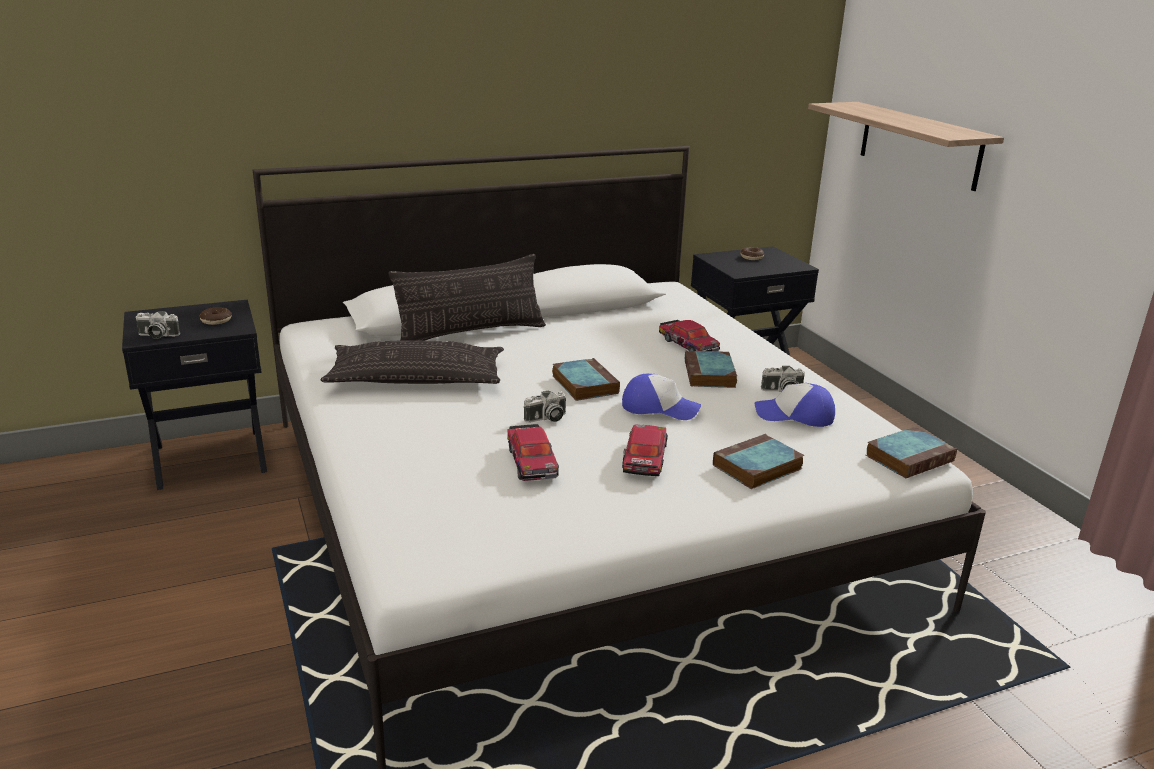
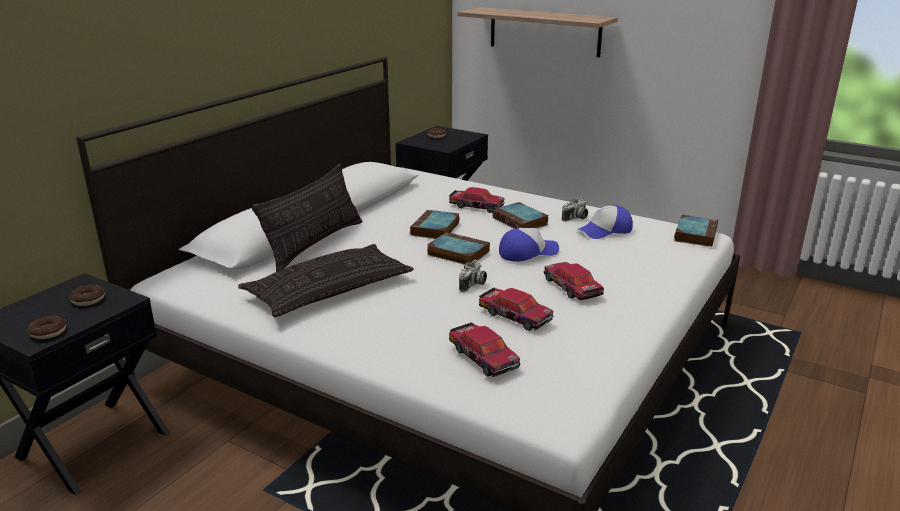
camera: 35 degrees left, 0 degrees up
camera [135,311,180,339] -> donut [28,316,66,339]
book [713,434,805,489] -> book moved to [410,210,460,239]
none -> toy car [449,322,520,377]

